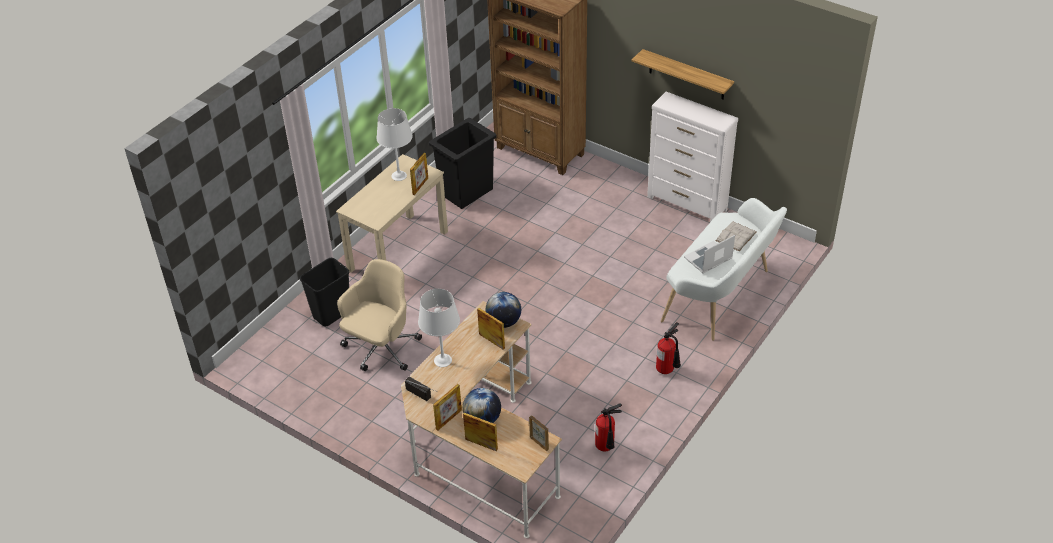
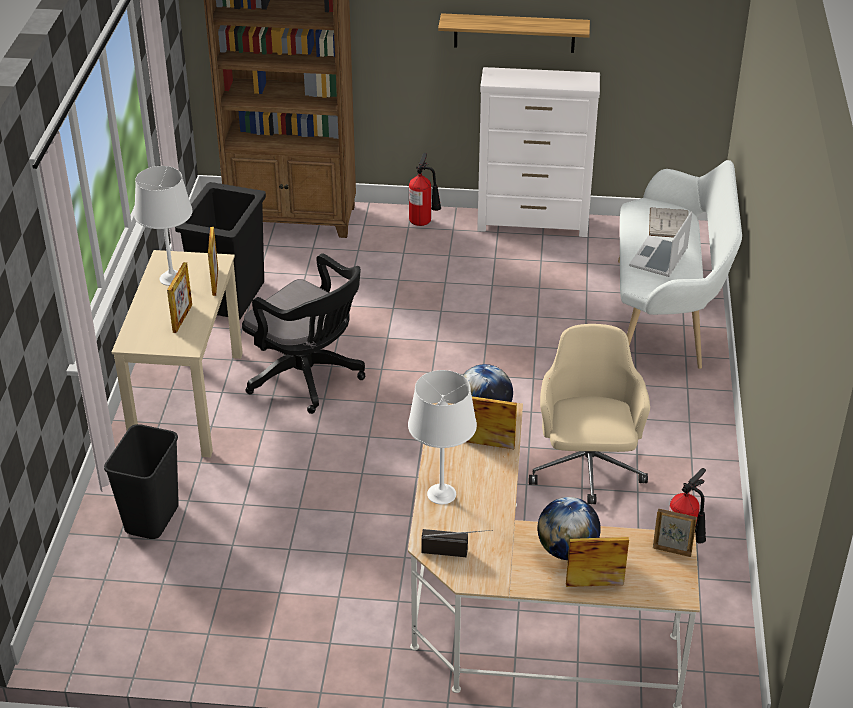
camera: 30 degrees left, 5 degrees down
beige office chair [337,259,422,371] -> beige office chair moved to [529,324,650,504]
picture frame [433,384,462,431] -> picture frame moved to [167,262,192,333]
fire extinguisher [656,322,681,374] -> fire extinguisher moved to [409,153,441,226]
none -> black office chair [242,253,365,414]

